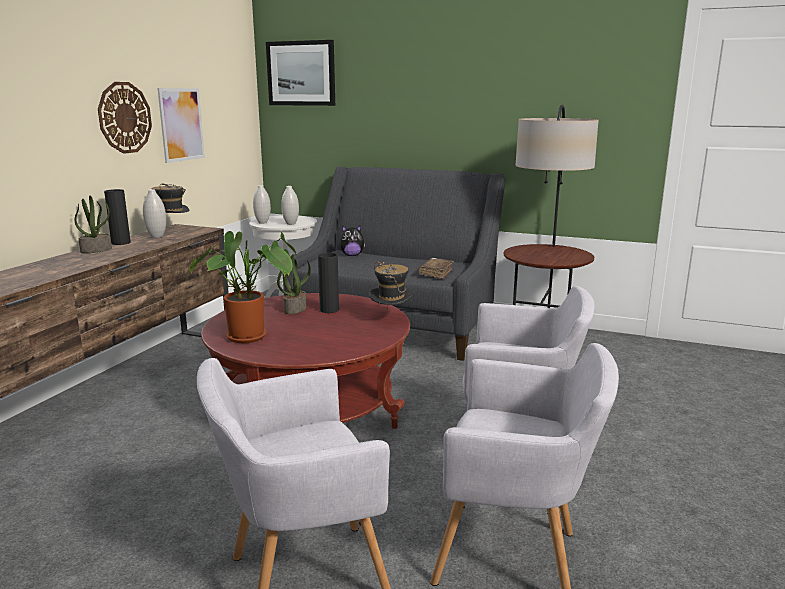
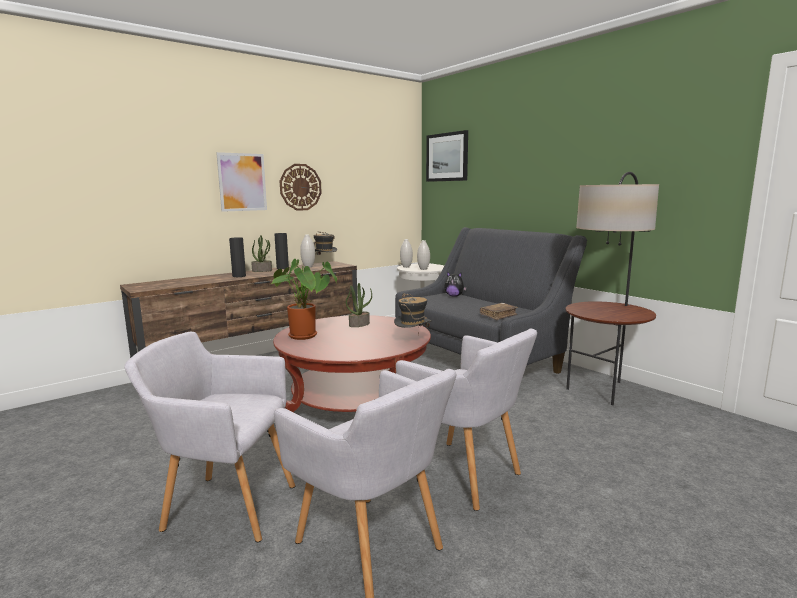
camera: 30 degrees right, 5 degrees down
picture [157,88,205,163] -> picture moved to [216,152,267,212]
black vase [318,253,339,313] -> black vase moved to [229,237,246,277]

